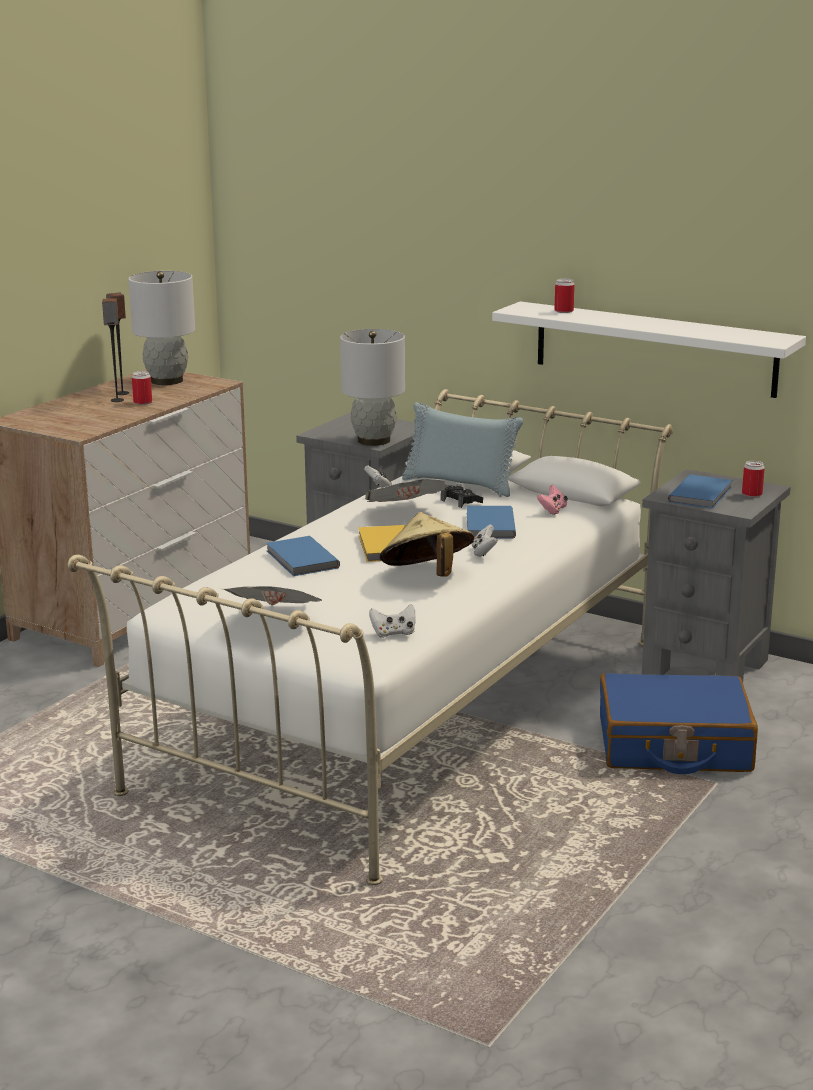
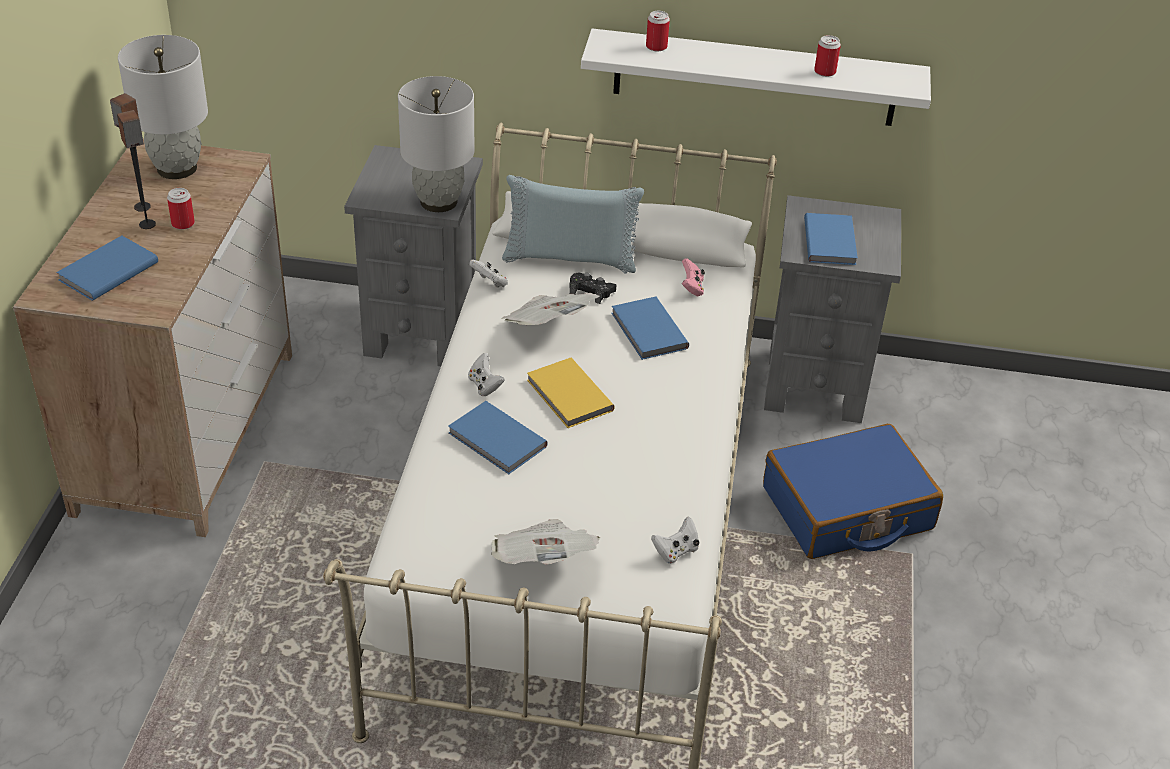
camera: 25 degrees left, 20 degrees up
beige hat [380,512,474,577] -> none
white game controller [472,525,498,557] -> white game controller moved to [468,353,505,396]
can [742,461,765,497] -> can moved to [814,35,841,77]
none -> blue book [56,235,158,301]

